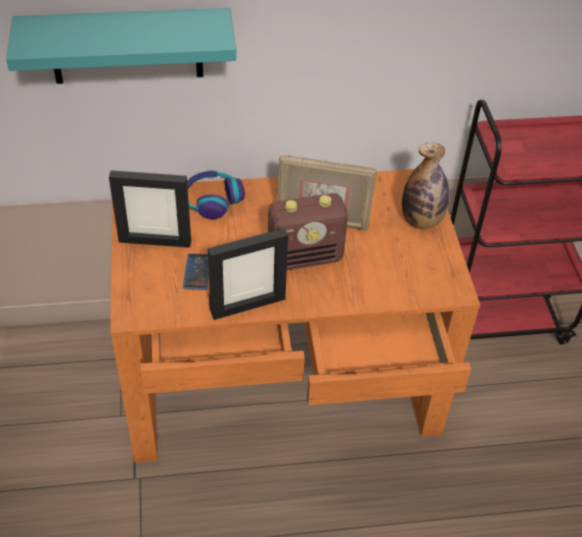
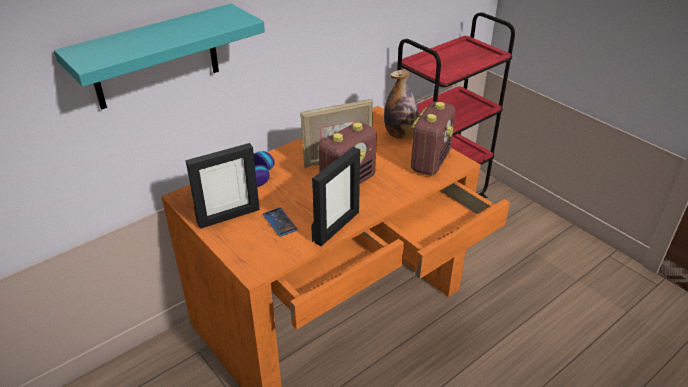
camera: 30 degrees left, 10 degrees down
none -> radio [411,102,456,176]

